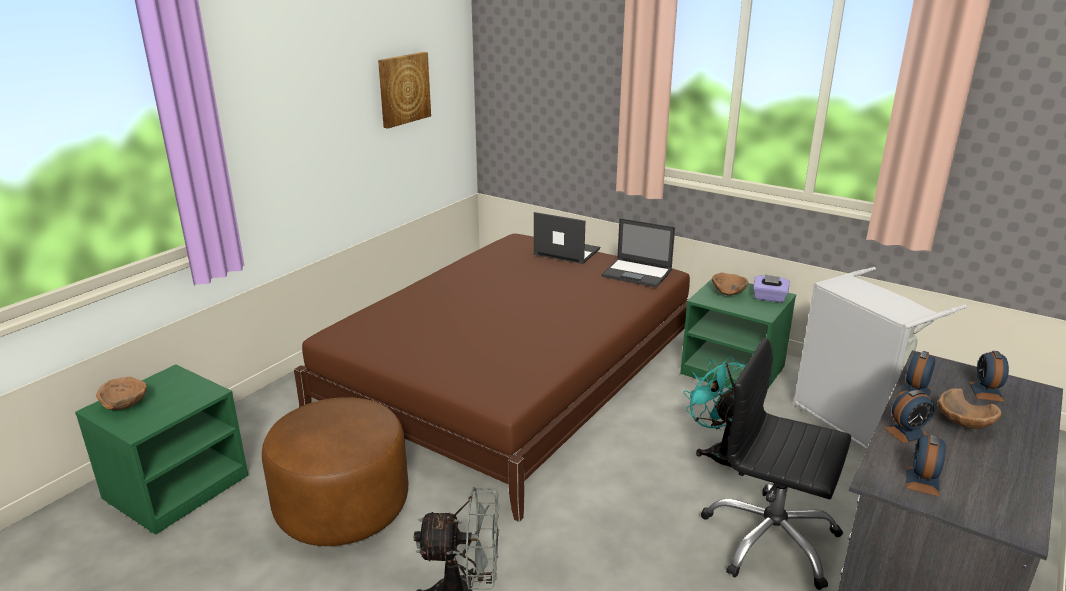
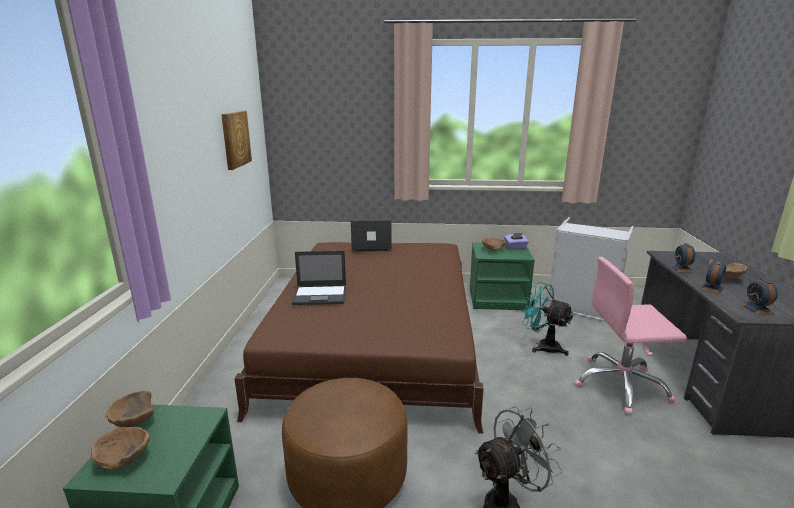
camera: 30 degrees left, 5 degrees down
laptop [601,218,675,288] -> laptop moved to [292,251,346,305]
black office chair [701,338,851,590] -> pink office chair [574,257,687,415]
alarm clock [969,351,1009,402] -> none
none -> brown bowl [106,390,154,427]

